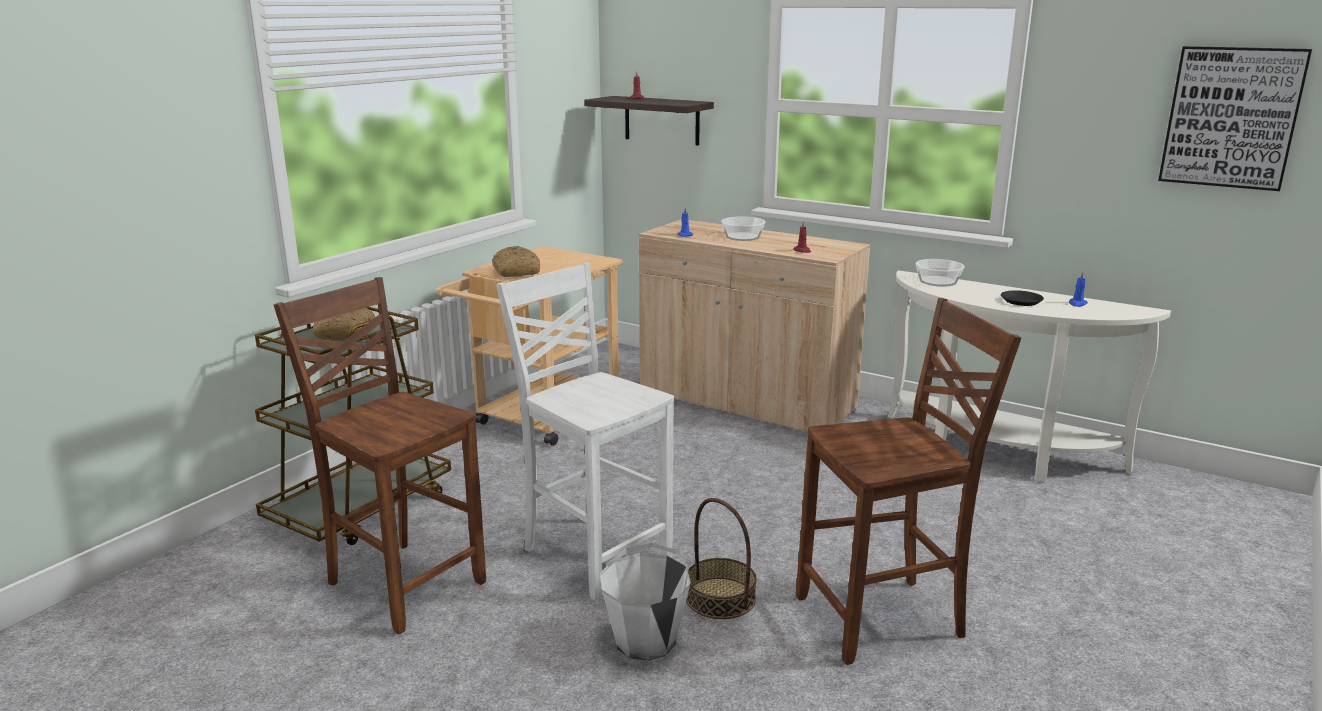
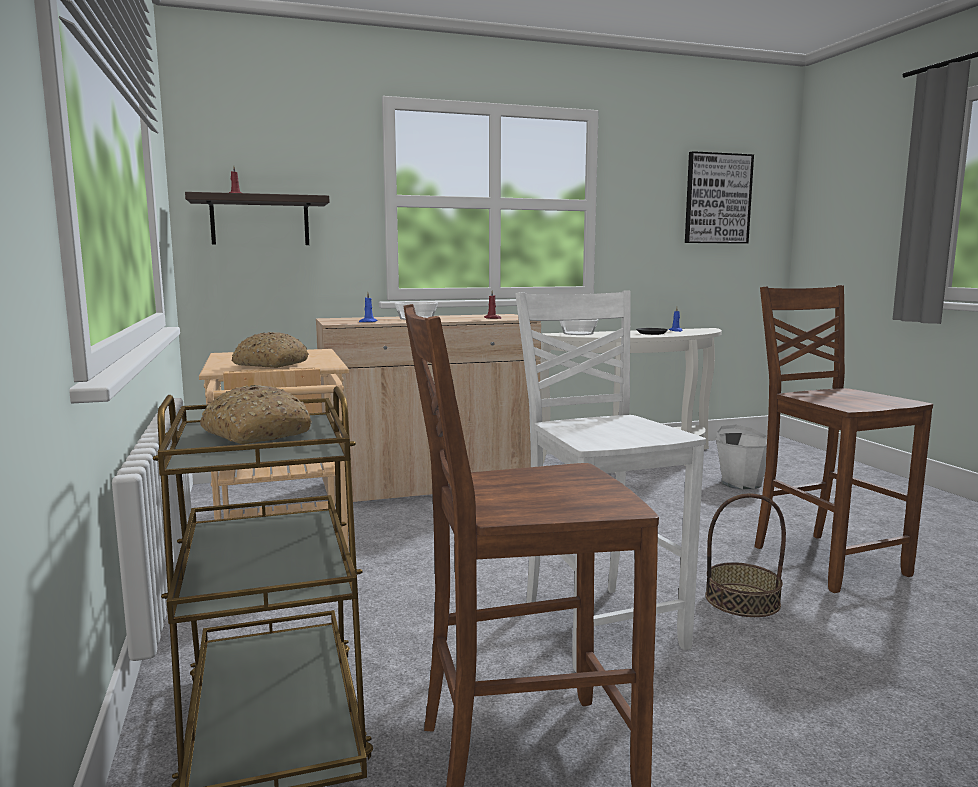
camera: 50 degrees left, 10 degrees down
white chair [496,262,674,601] -> white chair turned 75 degrees clockwise [516,290,706,673]
white bucket [600,543,691,661] -> white bucket moved to [716,425,767,490]
brown chair [796,298,1021,665] -> brown chair turned 45 degrees counterclockwise [754,285,933,593]

